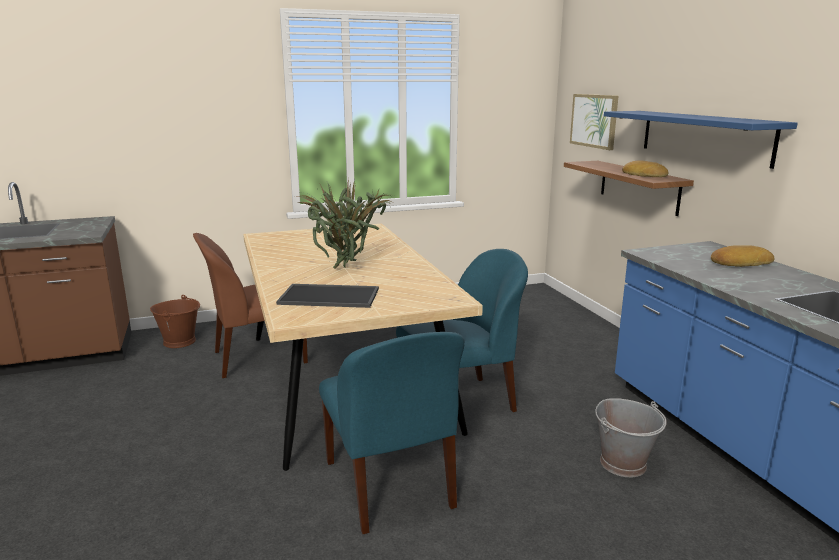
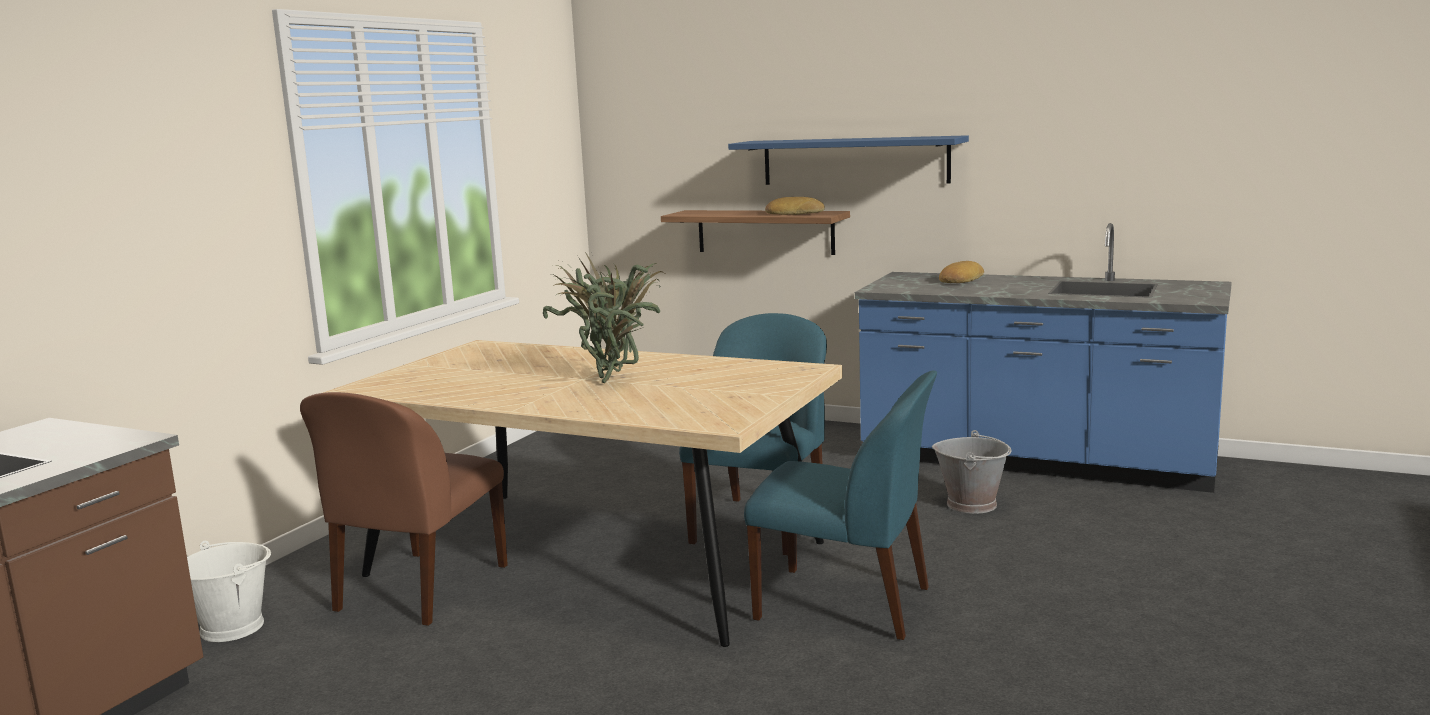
camera: 45 degrees left, 5 degrees down
brown bucket [150,295,200,348] -> white bucket [187,541,271,642]
tray [276,284,379,308] -> none
picture [570,94,618,150] -> none

